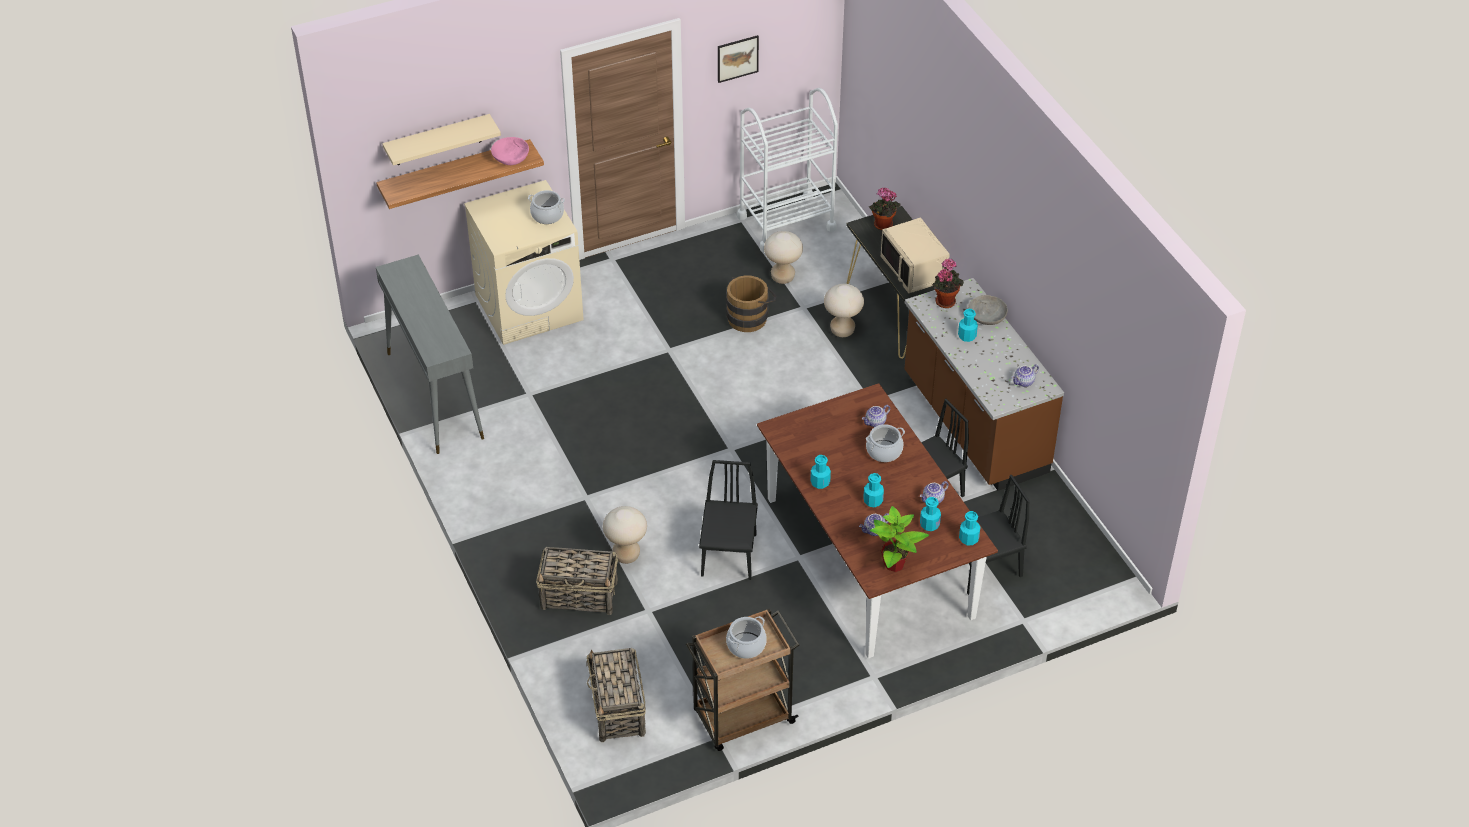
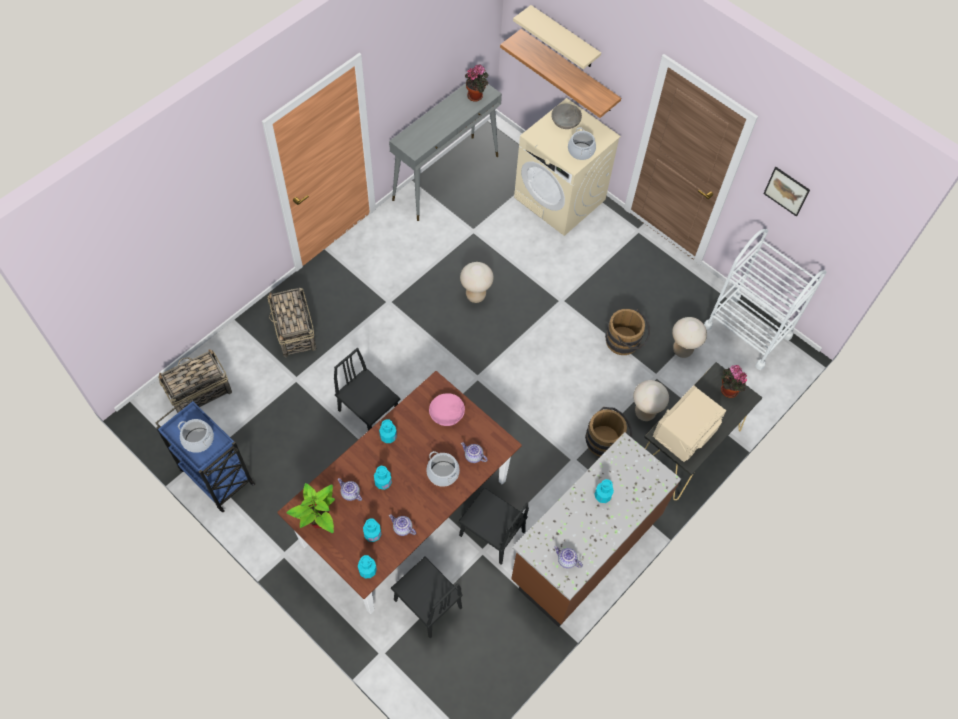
camera: 65 degrees right, 15 degrees up
pink bowl [491,137,529,165] -> pink bowl moved to [429,393,465,426]
beige stool [603,506,647,564] -> beige stool moved to [460,262,494,303]
brown cart [686,608,799,751] -> blue cart [155,398,256,512]
black chair [699,460,758,580] -> black chair turned 120 degrees counterclockwise [334,348,400,431]
potted plant [932,258,964,308] -> potted plant moved to [465,65,488,102]
grey bowl [968,295,1008,325] -> grey bowl moved to [551,104,582,129]
none -> brown bucket [585,407,632,457]

